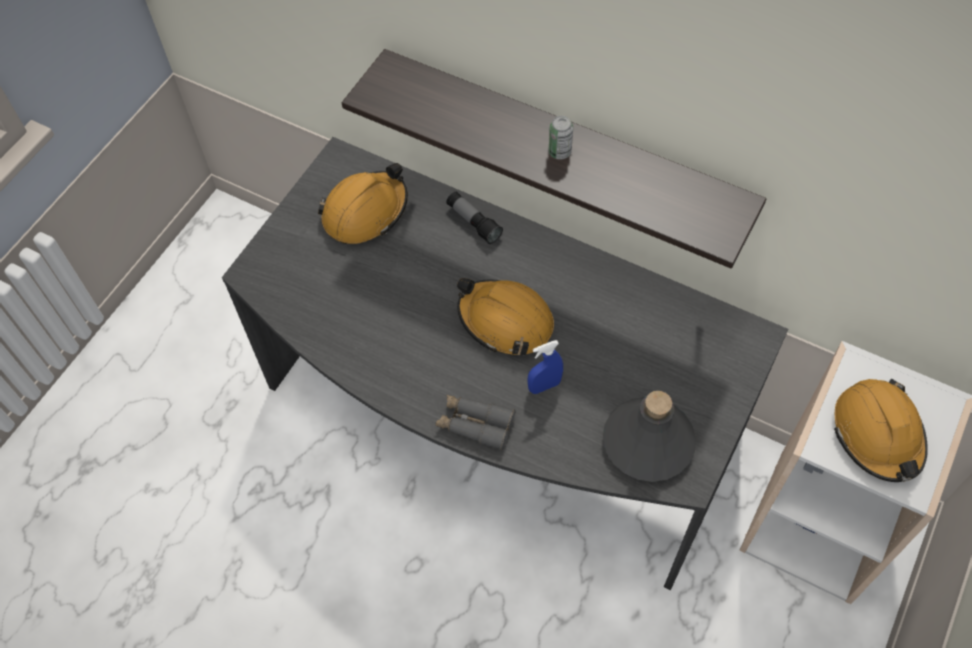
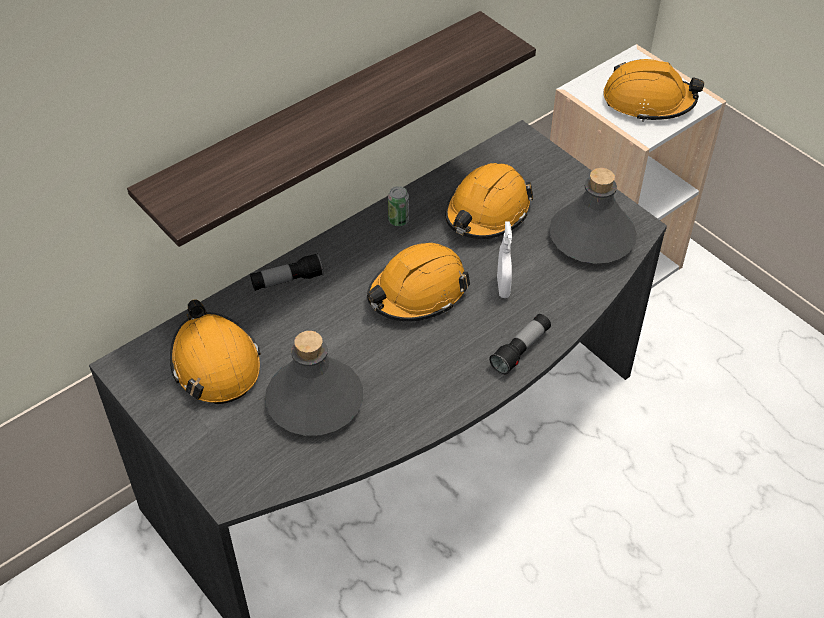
camera: 70 degrees left, 10 degrees down
grey binoculars [435,395,515,450] -> flashlight [489,314,551,375]
blue spray bottle [527,340,563,394] -> white spray bottle [497,221,512,298]
can [549,116,573,159] -> can moved to [388,186,409,226]
none -> grey bottle [265,331,363,436]
none -> orange hard hat [445,163,533,239]

